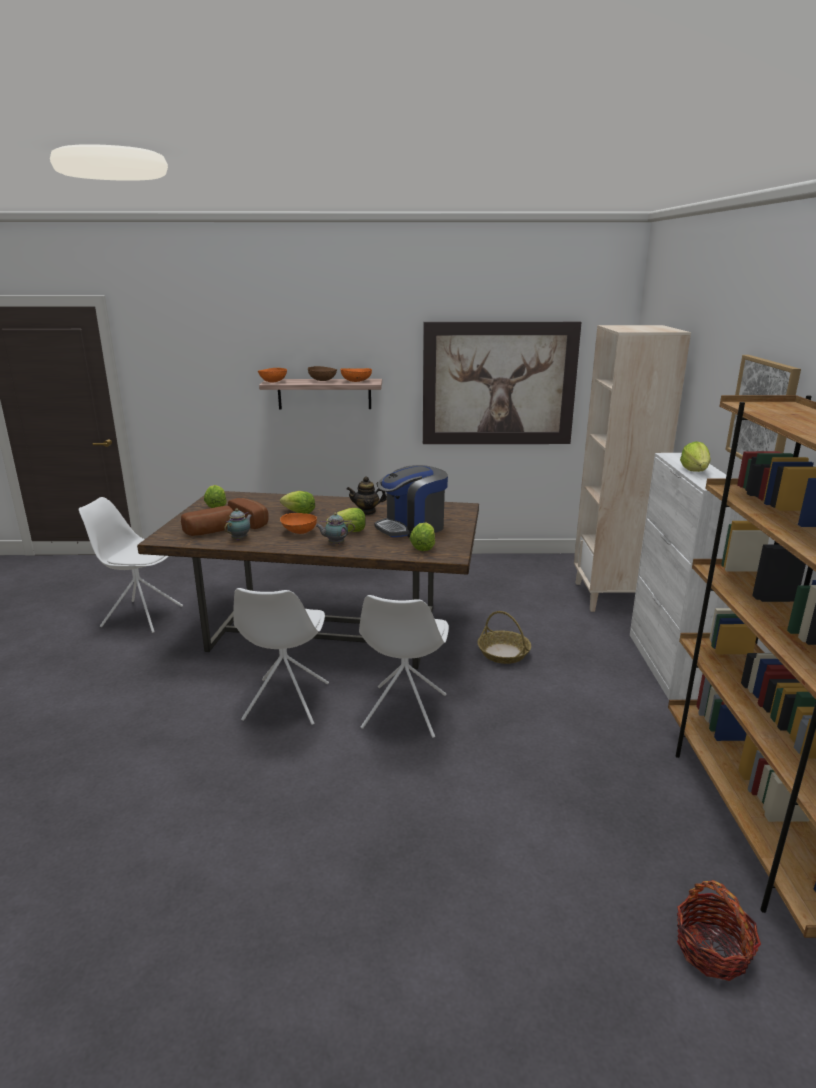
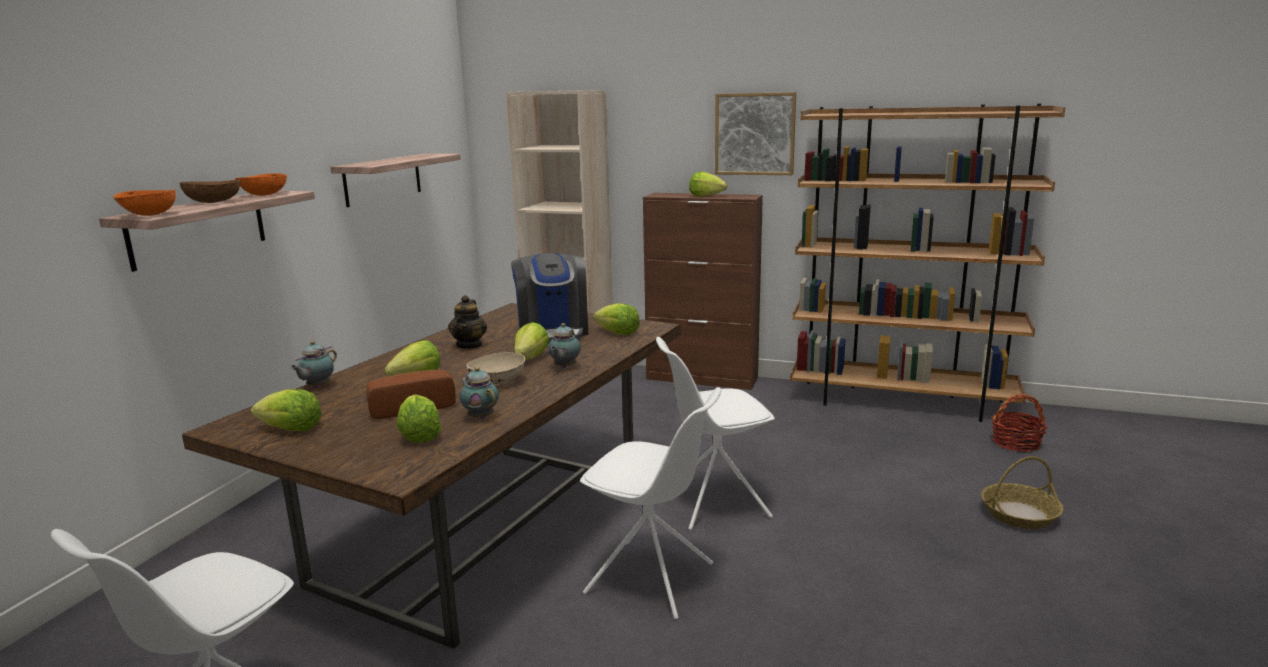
camera: 70 degrees left, 5 degrees down
bread [181,506,233,536] -> lettuce [397,394,441,443]
orange bowl [280,513,317,534] -> beige bowl [466,352,525,384]
white chair [359,595,449,738] -> white chair turned 135 degrees clockwise [656,337,775,530]
picture [423,322,582,444] -> shelf [330,154,460,207]
basket [477,611,531,664] -> basket moved to [981,456,1064,529]
white cabinet [630,453,744,700] -> brown cabinet [643,193,763,390]
none -> teapot [290,341,337,388]

